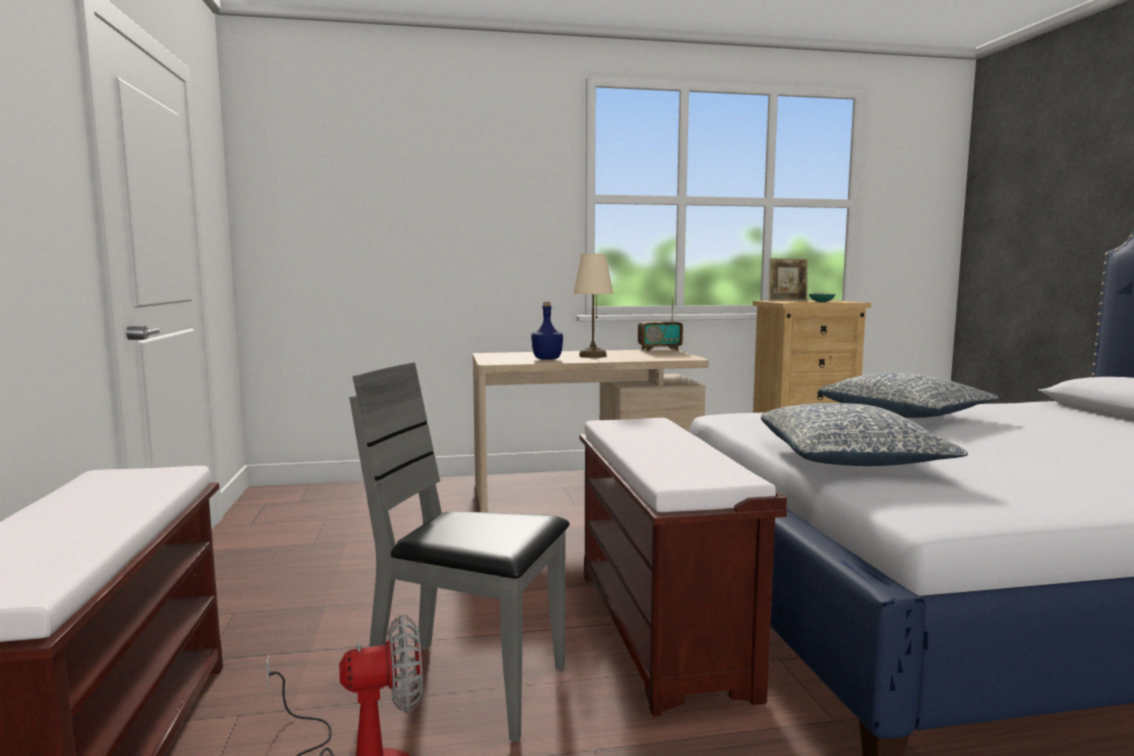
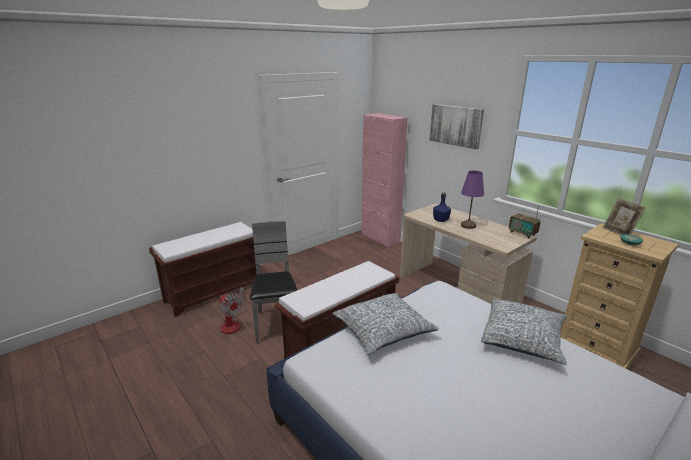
camera: 60 degrees right, 15 degrees up
beige table lamp [573,254,613,358] -> purple table lamp [461,171,484,229]
none -> pink cabinet [361,113,408,247]
none -> picture [430,104,484,149]

